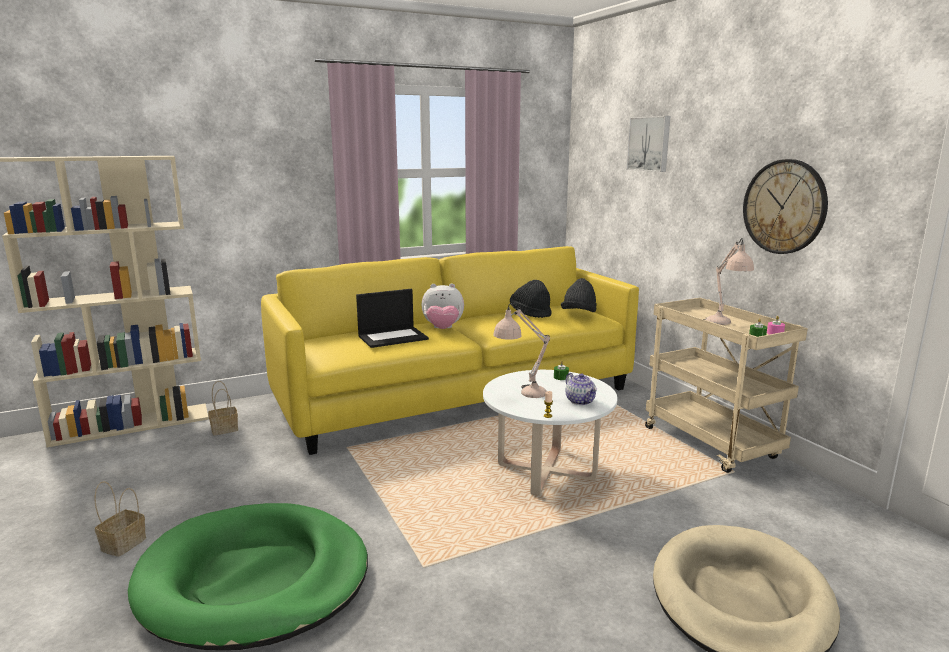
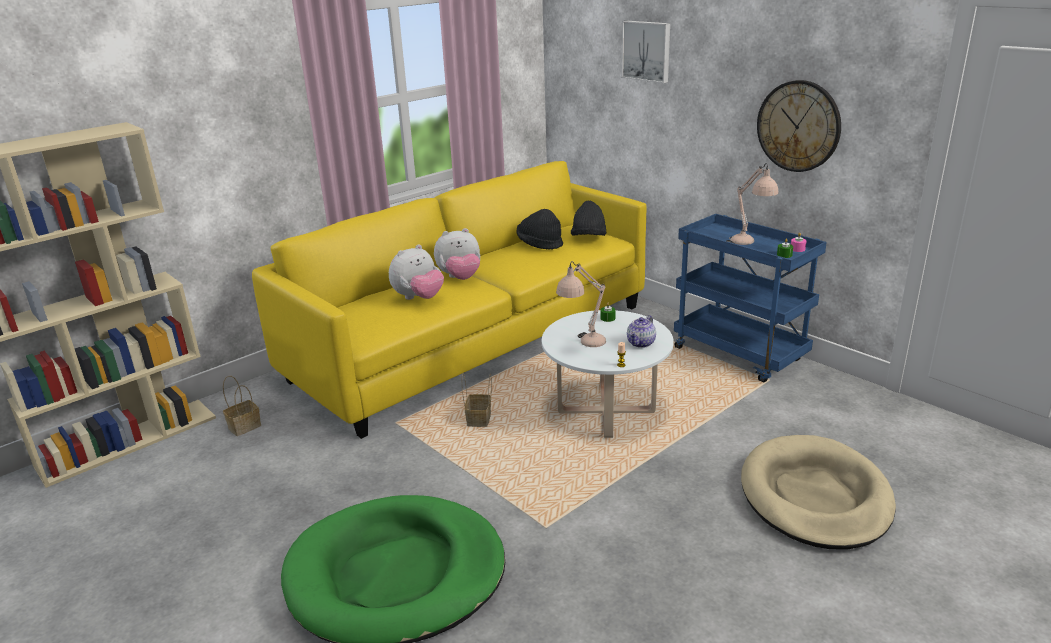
camera: 15 degrees left, 10 degrees up
basket [94,481,146,557] -> basket moved to [462,373,492,427]
laptop [356,289,429,348] -> plush toy [389,245,444,300]
teapot [566,373,597,405] -> teapot turned 75 degrees clockwise [627,315,656,348]
beige cart [645,298,808,473] -> blue cart [674,214,827,382]

